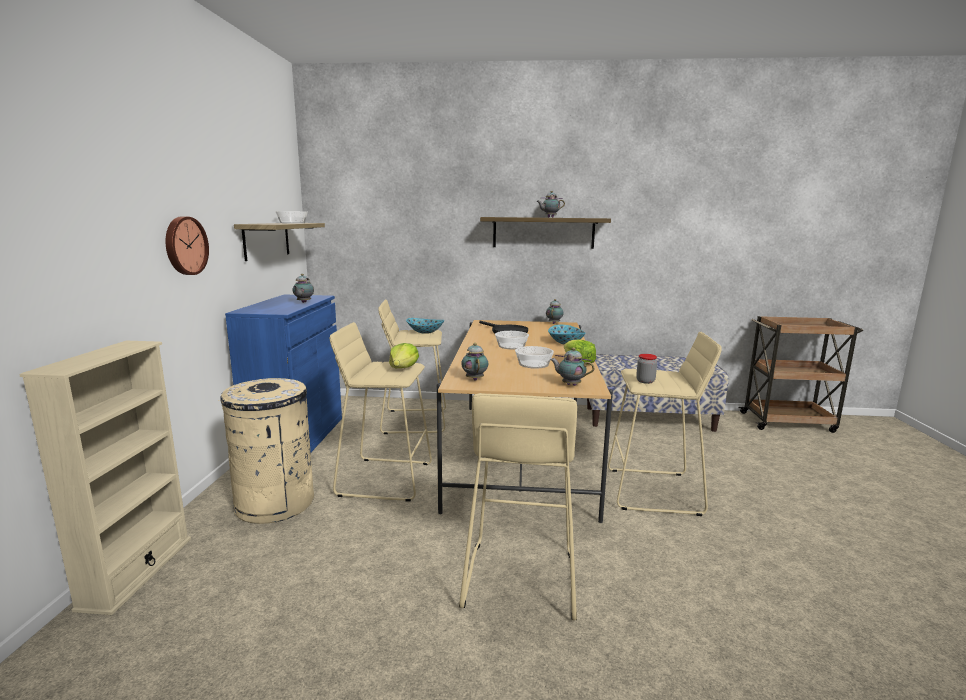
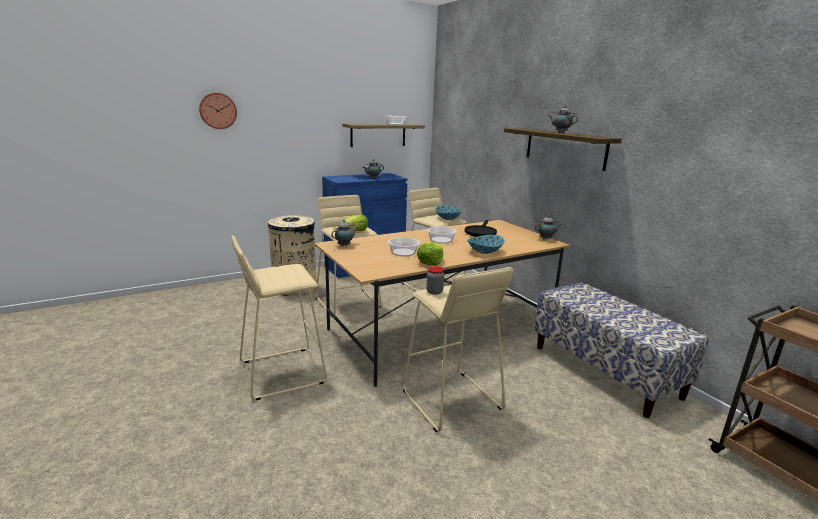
camera: 55 degrees right, 5 degrees up
beige bookcase [19,341,191,615] -> none
wall clock [166,216,209,275] -> wall clock moved to [199,92,237,129]
teapot [550,347,594,386] -> none

